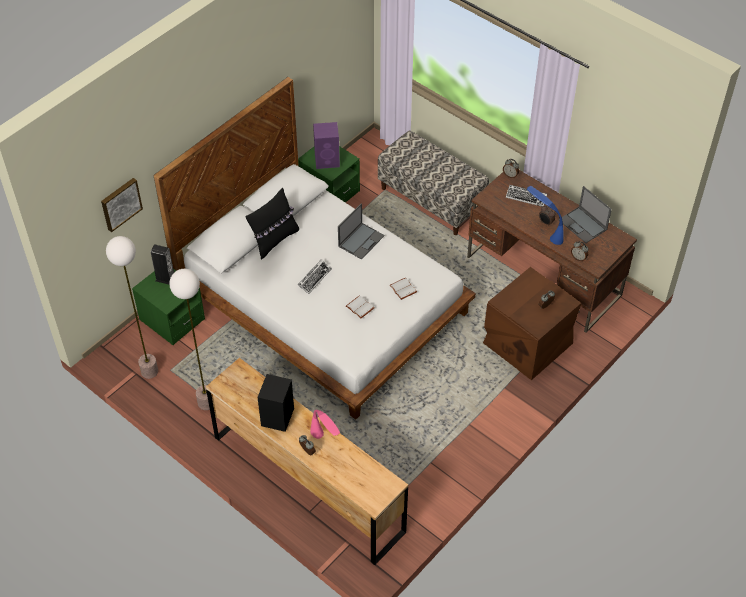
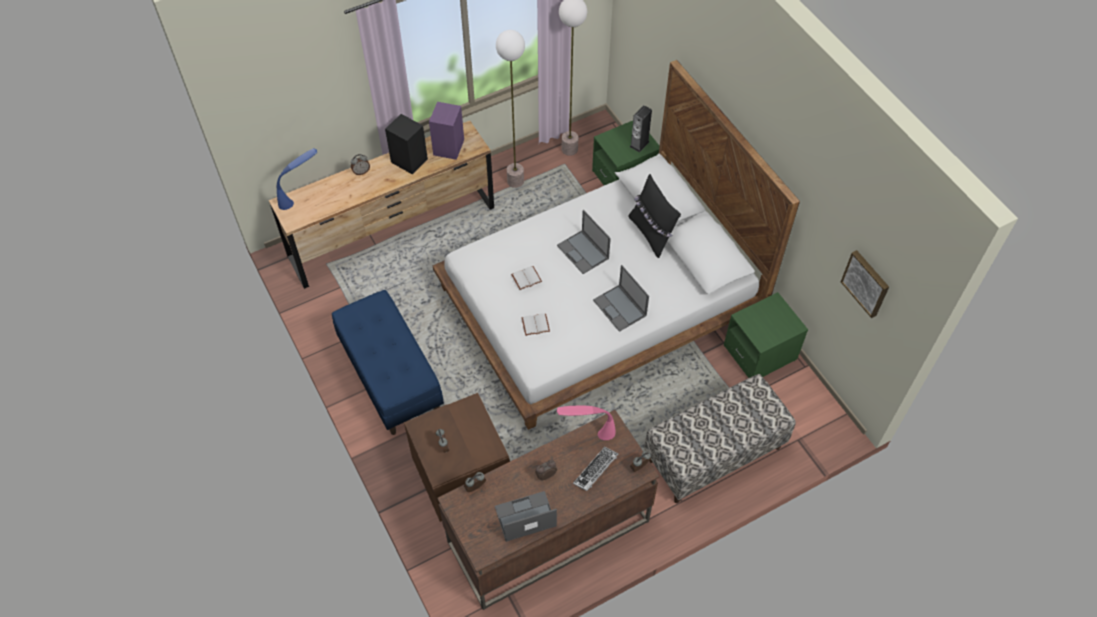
camera: 110 degrees right, 5 degrees up
picture [101,178,143,232] -> picture moved to [841,250,889,318]
keyboard [298,259,332,294] -> laptop [557,210,611,274]
pink table lamp [310,410,340,439] -> pink table lamp moved to [557,406,616,440]
purple speaker [313,122,340,169] -> purple speaker moved to [429,102,464,160]
blue table lamp [527,186,564,245] -> blue table lamp moved to [277,148,317,210]
none -> blue bench [332,290,444,435]

